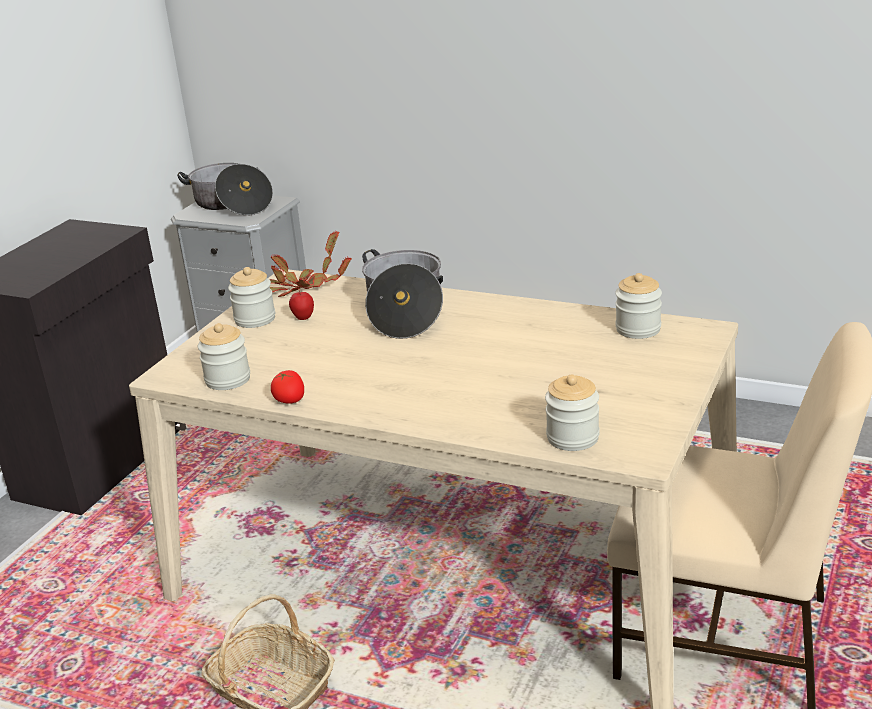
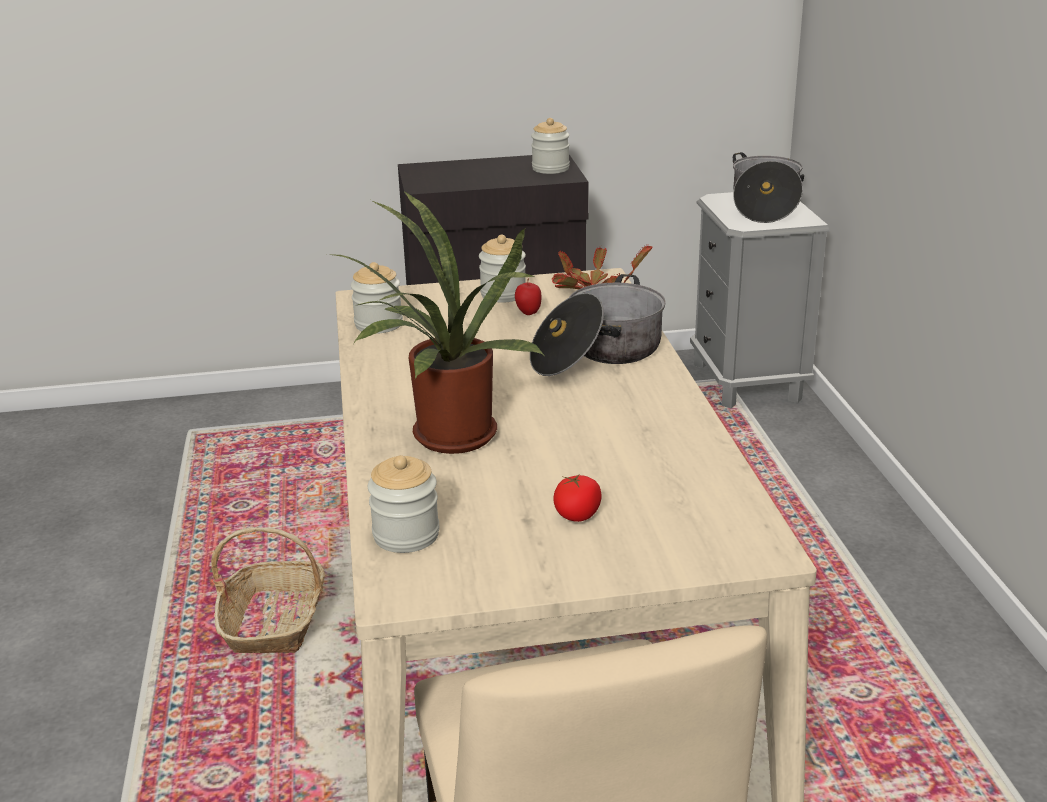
camera: 55 degrees right, 0 degrees up
tomato [271,370,304,404] -> tomato moved to [553,474,602,522]
jar [615,273,662,339] -> jar moved to [531,118,570,174]
none -> potted plant [328,191,544,454]

